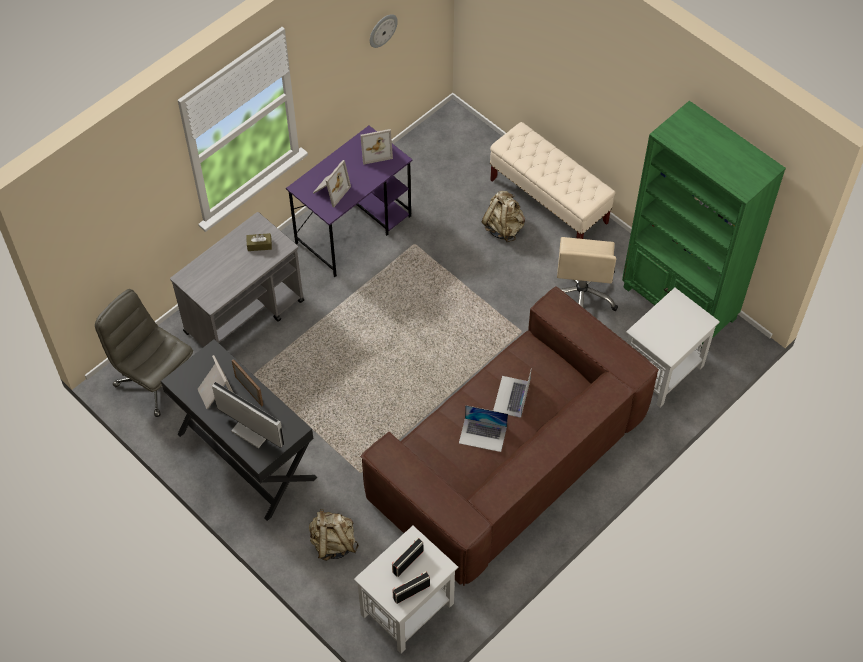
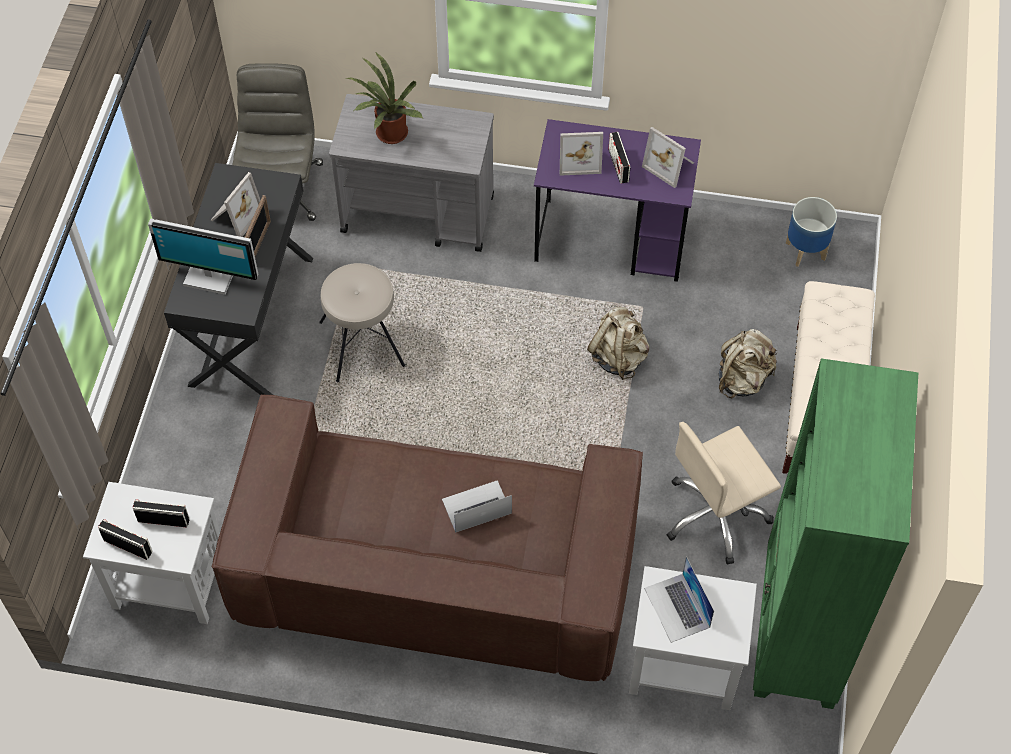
camera: 55 degrees right, 0 degrees up
monitor [212,382,284,448] -> monitor turned 105 degrees clockwise [148,219,259,295]
brown tissue box [246,233,272,251] -> none
beige backpack [309,509,359,561] -> beige backpack moved to [587,307,650,380]
wall clock [370,14,398,48] -> none
laptop [459,405,508,452] -> laptop moved to [644,556,714,643]
none -> beige stool [319,263,405,383]
none -> potted plant [347,52,423,144]
none -> radio [608,132,631,184]
none -> planter [786,197,837,267]

